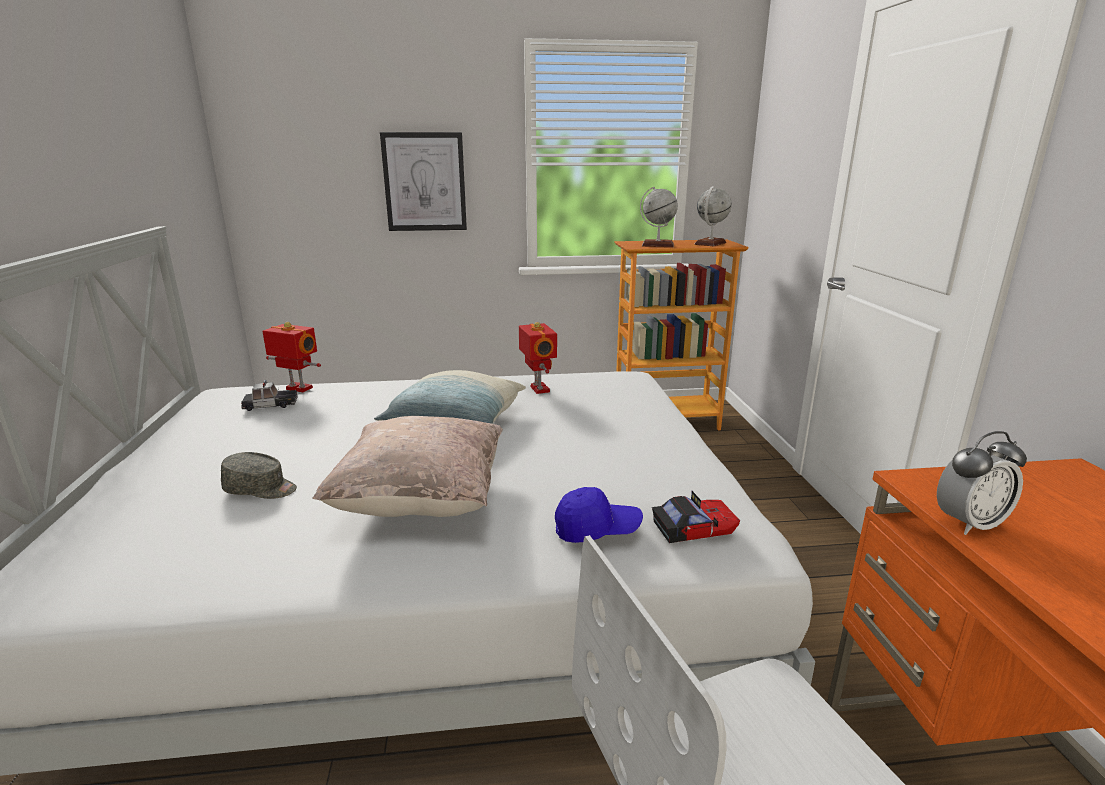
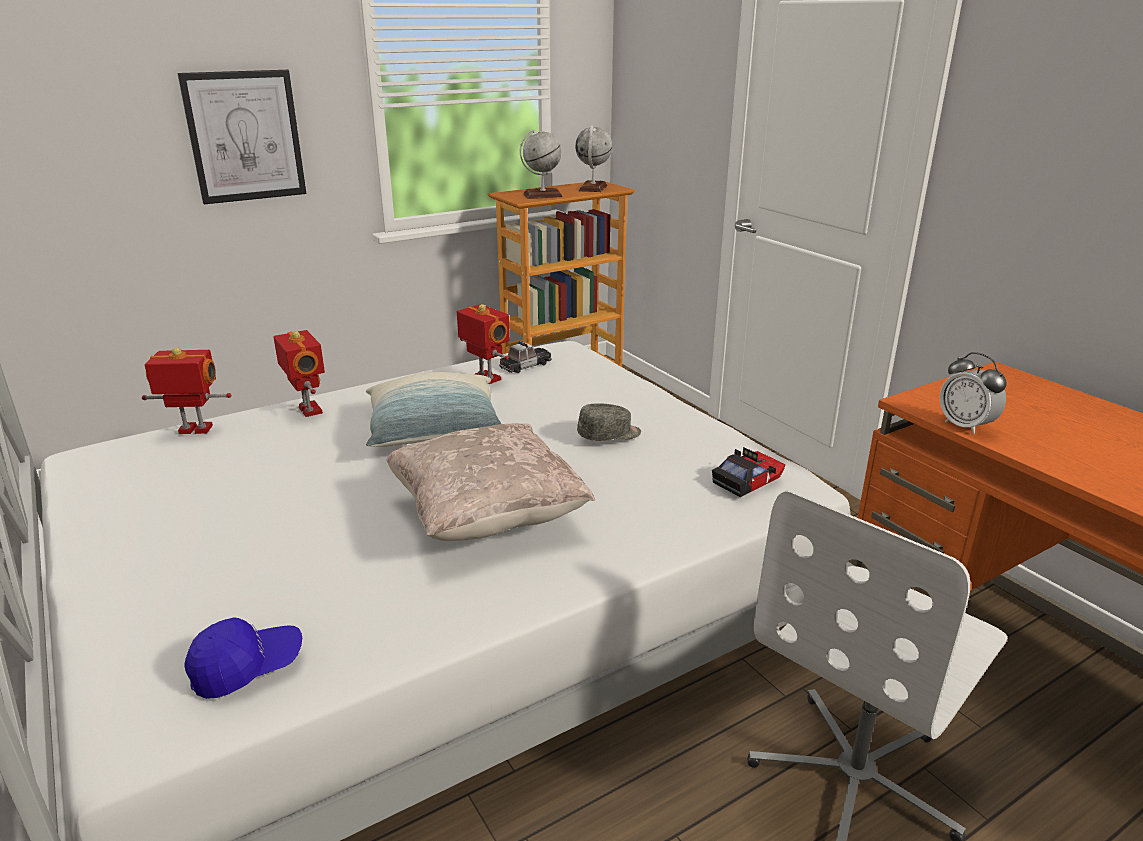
camera: 25 degrees left, 5 degrees up
grey cap [221,452,297,499] -> grey cap moved to [577,403,641,441]
toy car [241,380,298,411] -> toy car moved to [499,341,552,373]
blue cap [555,487,643,543] -> blue cap moved to [184,617,302,699]
alarm clock [937,431,1027,535] -> alarm clock turned 105 degrees clockwise [940,352,1007,435]
none -> toy robot [273,330,325,417]

